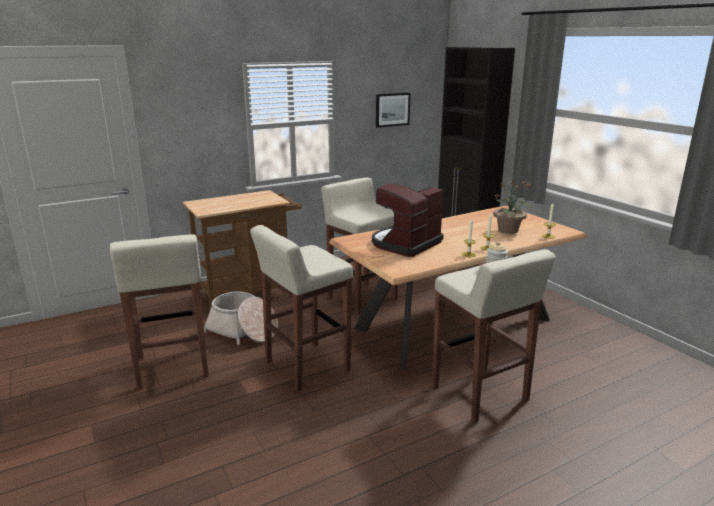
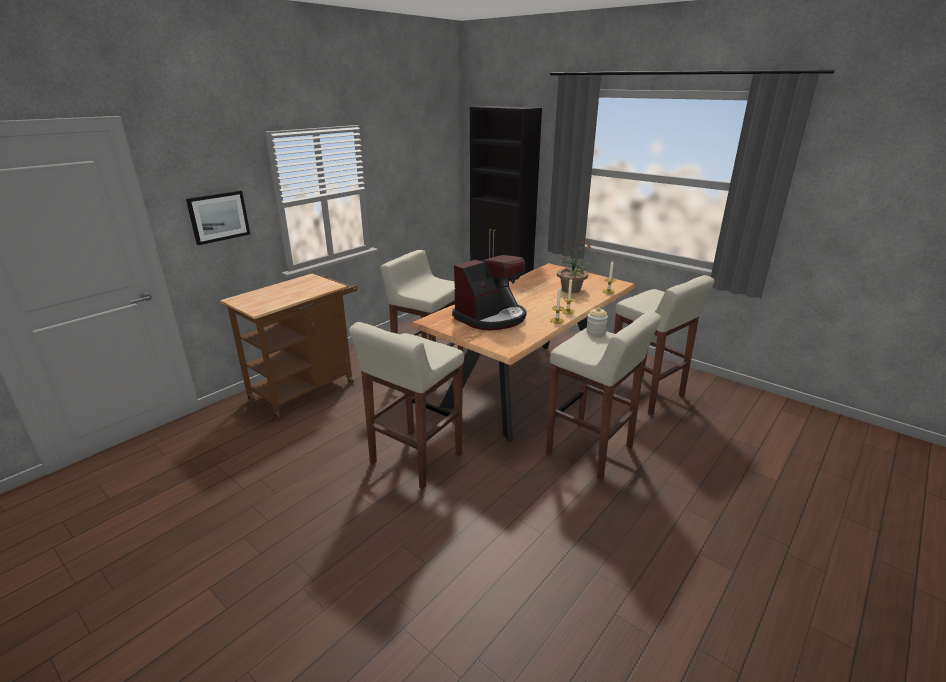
camera: 20 degrees left, 5 degrees up
beige stool [110,234,209,389] -> beige stool moved to [614,275,715,415]
basket [204,292,278,345] -> none
coffee machine [372,183,444,257] -> coffee machine turned 150 degrees counterclockwise [452,255,527,330]
picture [376,92,411,128] -> picture moved to [186,191,250,245]

